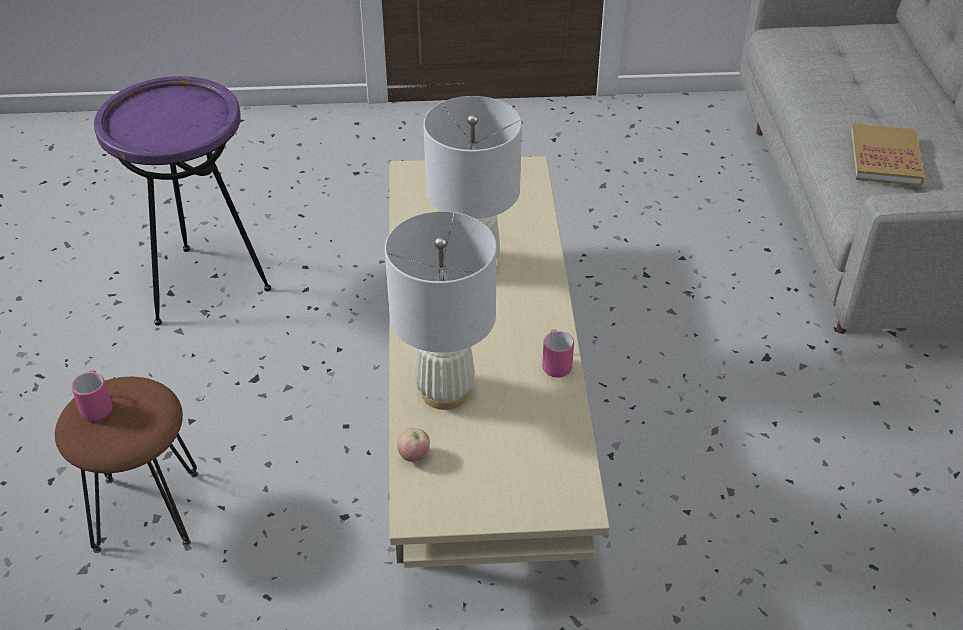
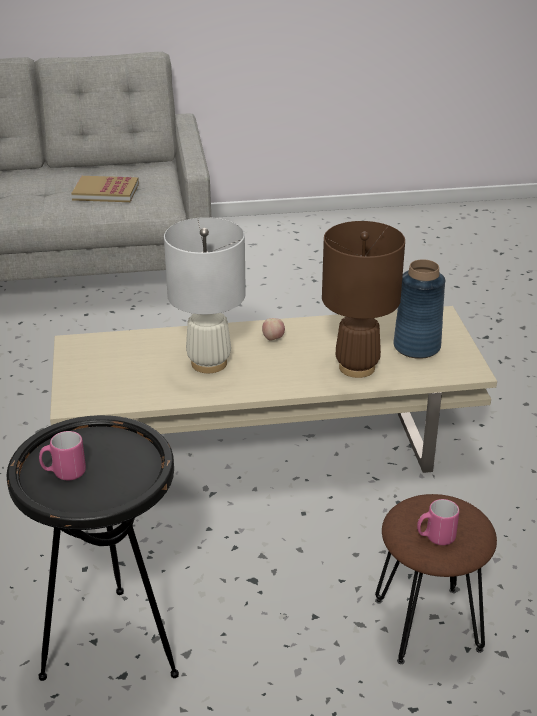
camera: 95 degrees left, 10 degrees down
purple side table [94,76,271,326] -> black side table [6,415,179,681]
white table lamp [385,211,497,410] -> brown table lamp [322,221,405,378]
apple [397,428,430,462] -> apple moved to [262,318,285,341]
pink mug [542,330,574,378] -> pink mug moved to [39,431,86,481]
none -> blue vase [393,259,445,359]

